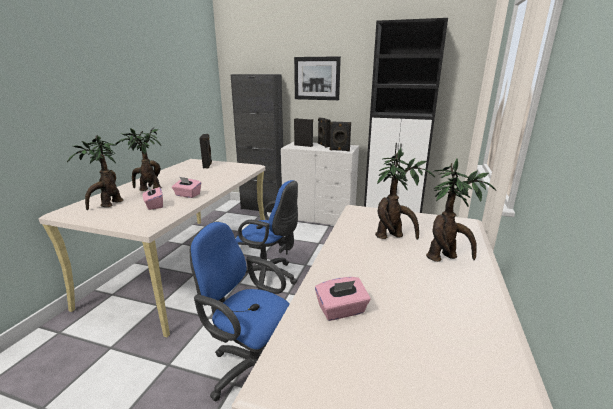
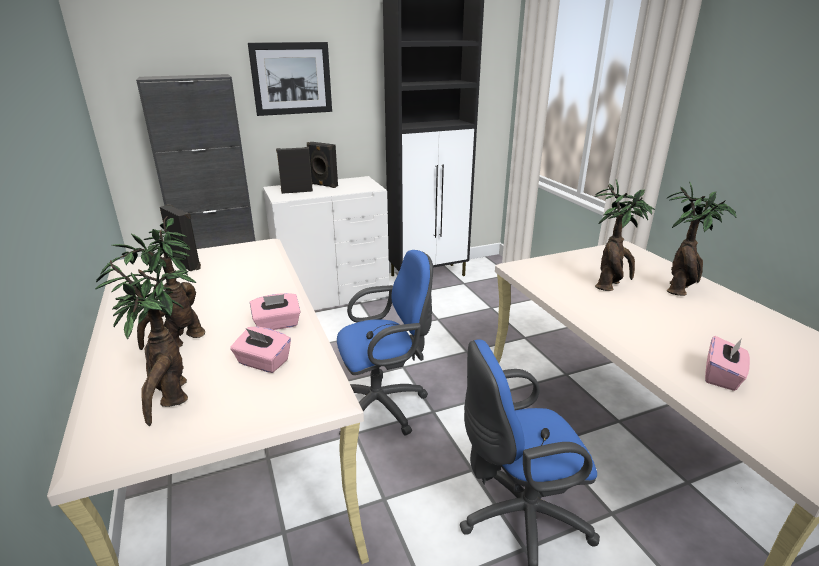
camera: 40 degrees left, 5 degrees up
black speaker [330,121,351,151] -> none

